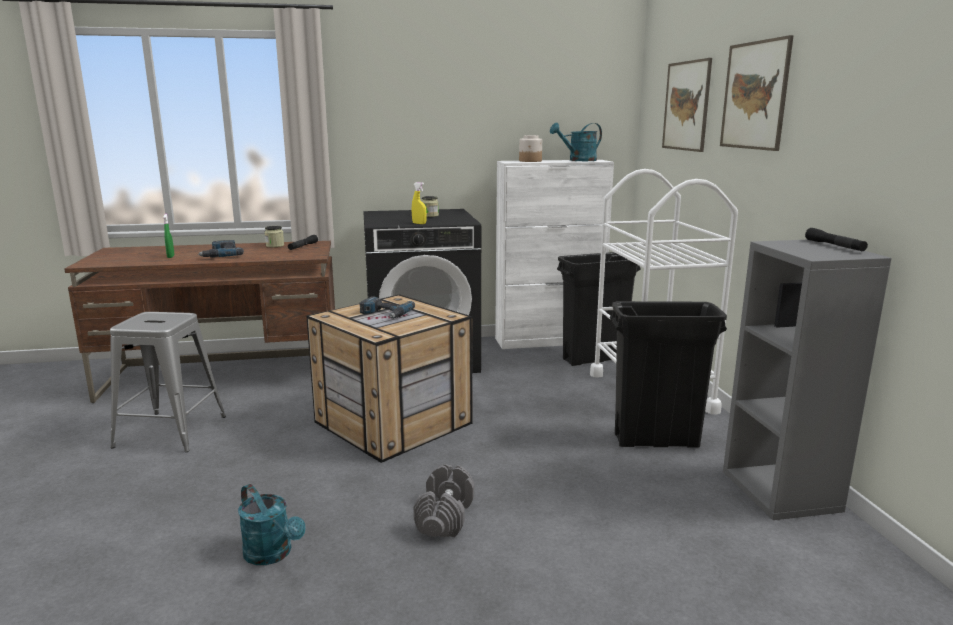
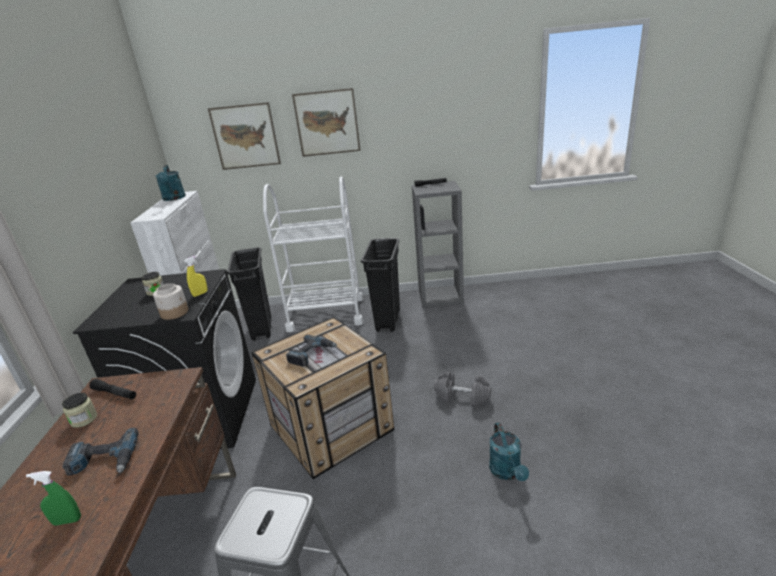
camera: 80 degrees left, 10 degrees up
turquoise watering can [238,484,306,565] -> turquoise watering can turned 120 degrees clockwise [489,422,529,481]
jar [519,135,542,162] -> jar moved to [153,283,188,320]

